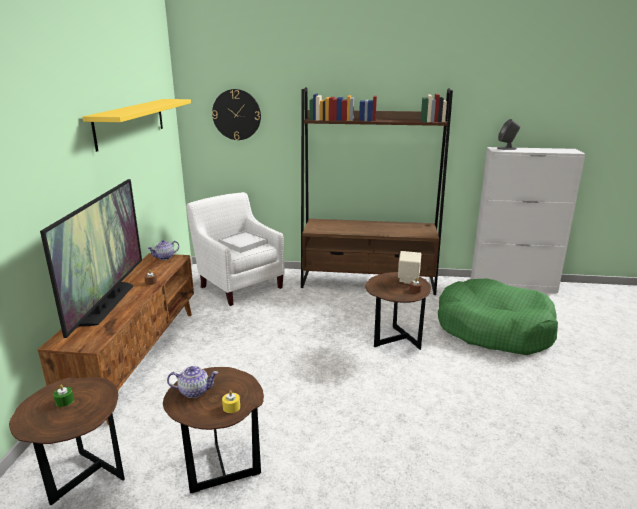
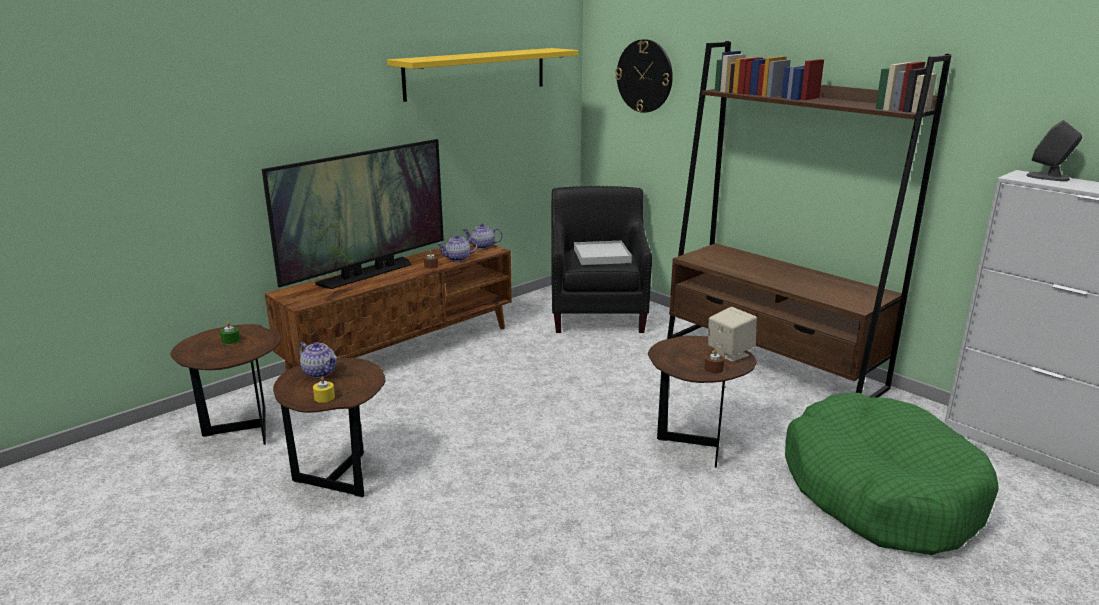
camera: 40 degrees right, 0 degrees up
white armchair [186,192,285,306] -> black armchair [551,186,652,333]
none -> teapot [437,235,478,261]

